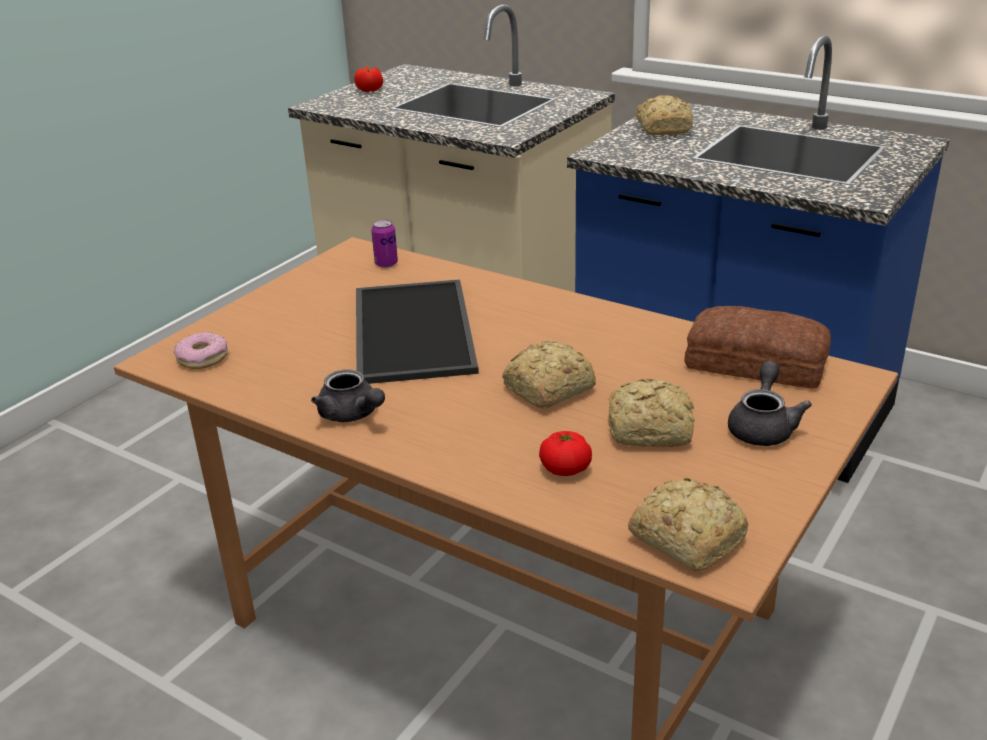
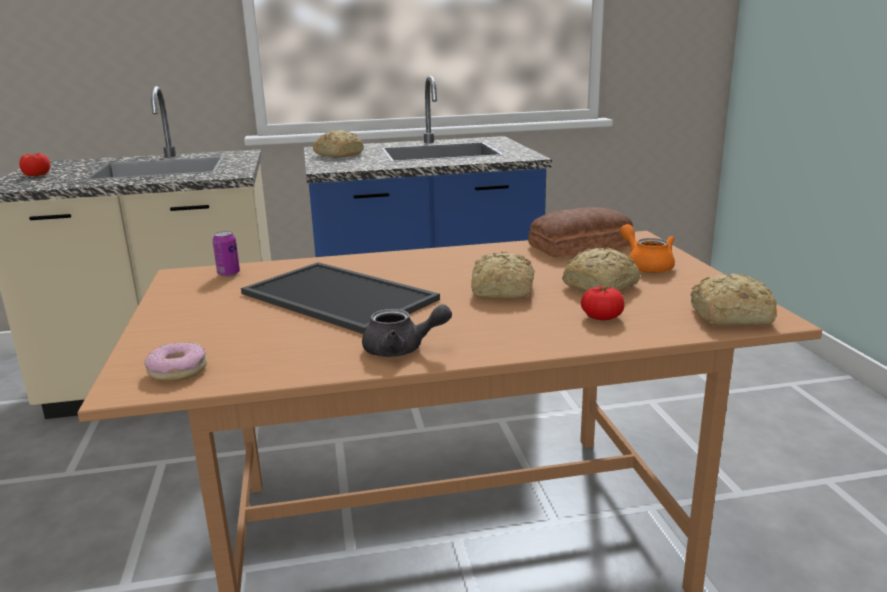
camera: 45 degrees left, 10 degrees down
grey teapot [728,361,812,446] -> orange teapot [620,224,675,273]

